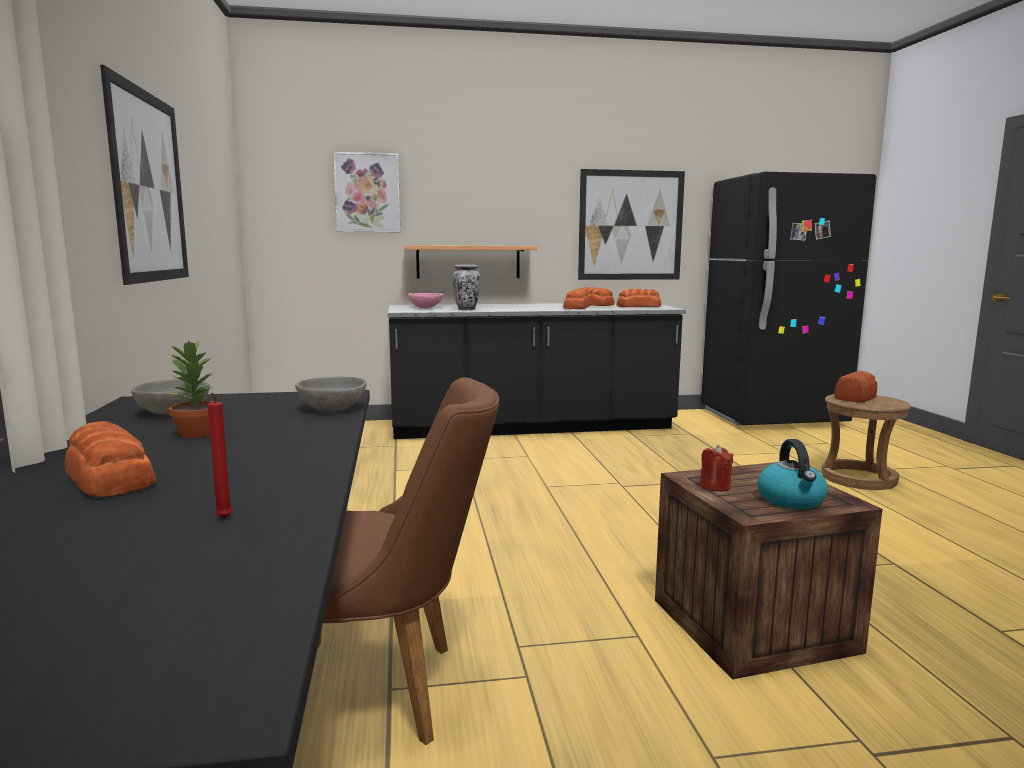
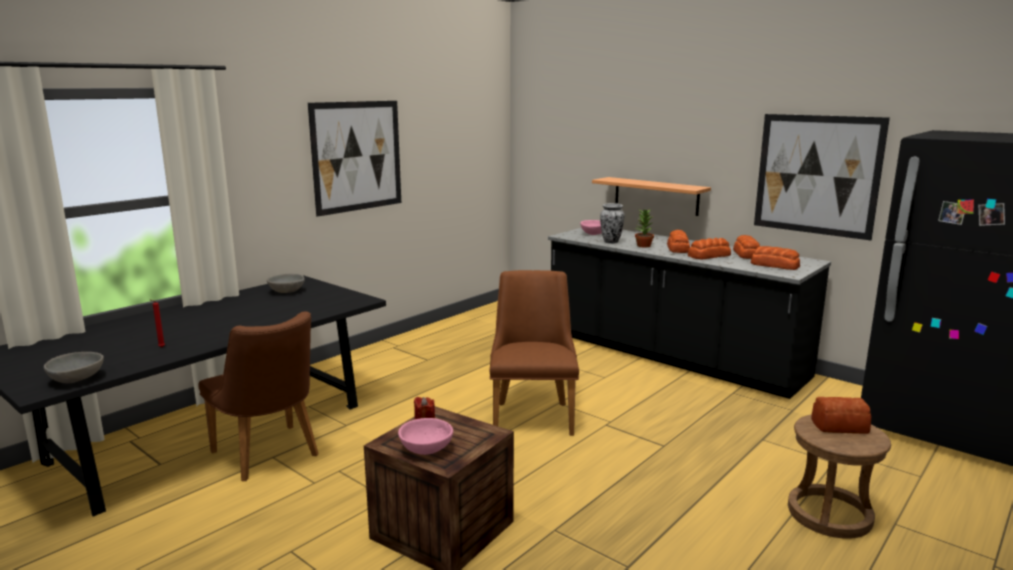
camera: 50 degrees right, 5 degrees up
bread [64,421,156,497] -> bread moved to [667,230,690,253]
potted plant [167,341,214,438] -> potted plant moved to [635,209,654,248]
grey bowl [295,376,367,411] -> grey bowl moved to [44,352,104,383]
picture [333,152,400,232] -> none
kettle [757,439,828,509] -> pink bowl [398,418,453,455]
none -> brown chair [490,270,579,436]

